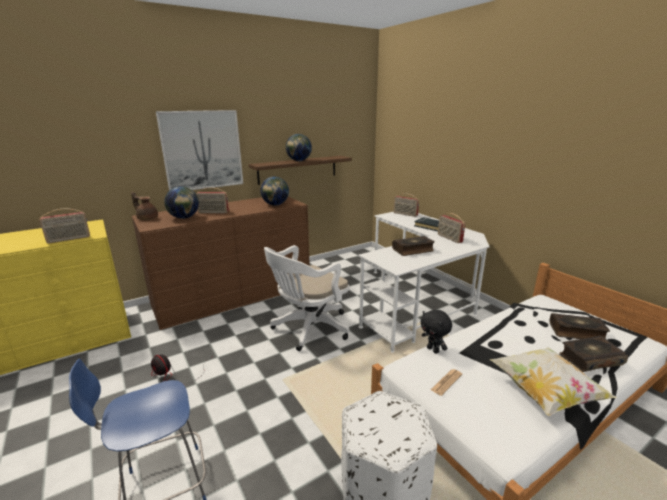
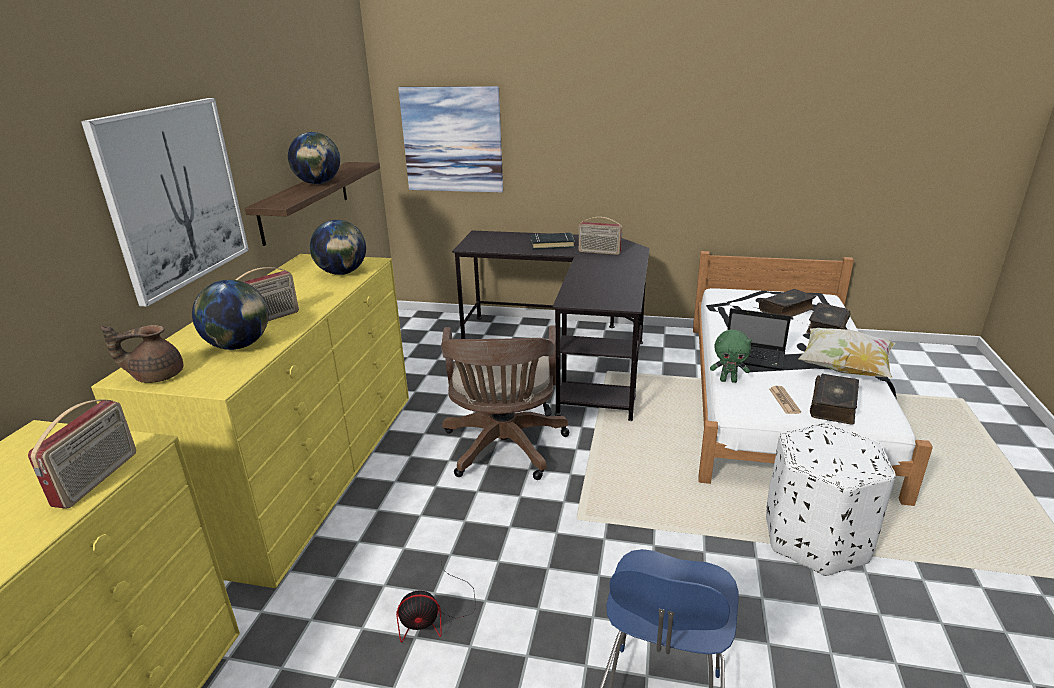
camera: 45 degrees left, 5 degrees up
brown dresser [132,197,310,330] -> yellow dresser [91,254,409,588]
white office chair [264,245,350,351] -> brown office chair [441,326,570,480]
white desk [358,212,490,353] -> black desk [452,231,650,421]
book [392,236,435,256] -> book moved to [810,374,859,425]
radio [394,193,419,217] -> none
black plush toy [421,310,452,354] -> green plush toy [710,330,752,383]
none -> picture [398,86,503,193]
none -> laptop [720,308,791,370]

